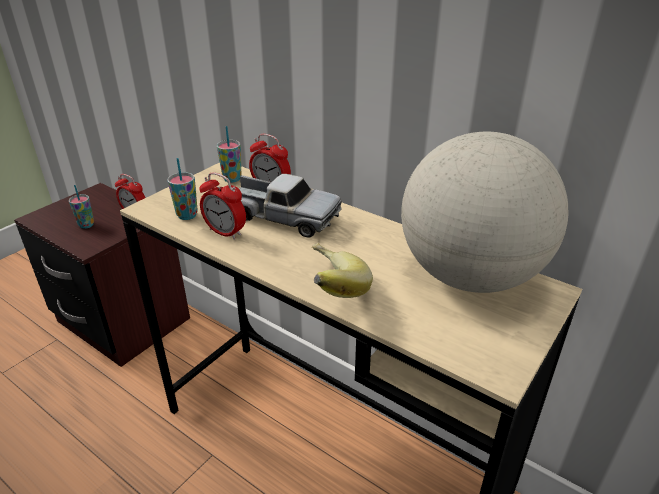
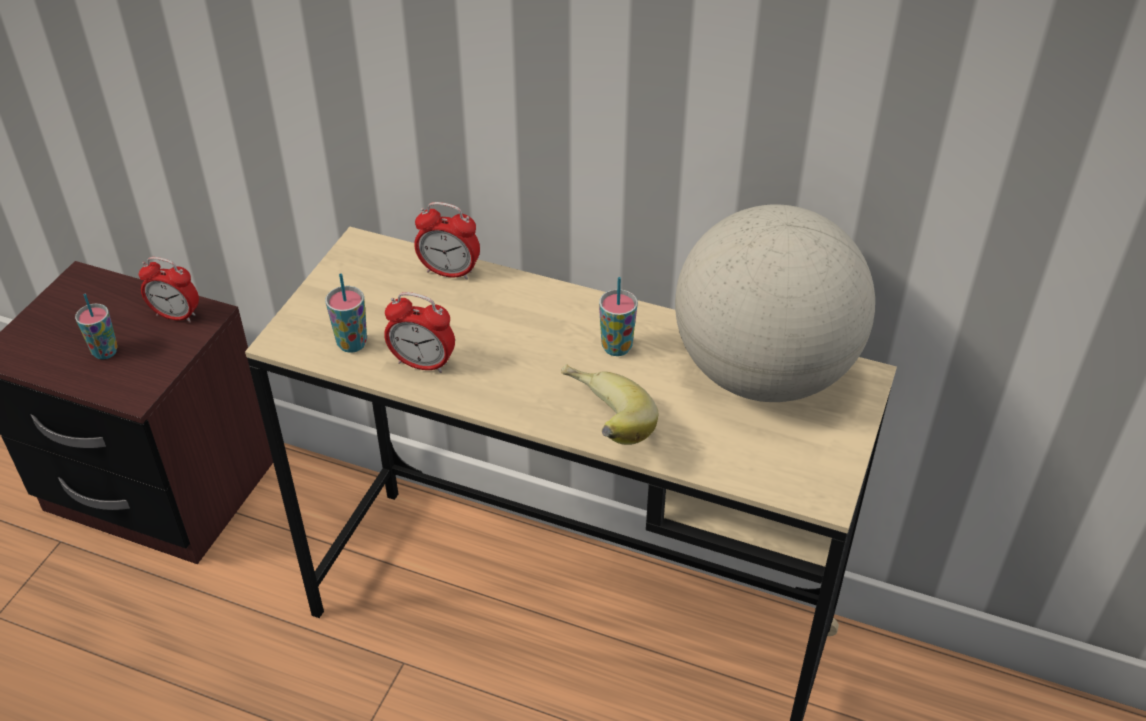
camera: 15 degrees left, 10 degrees up
cup [217,126,242,183] -> cup moved to [599,277,638,356]
toy truck [239,174,342,237] -> none

